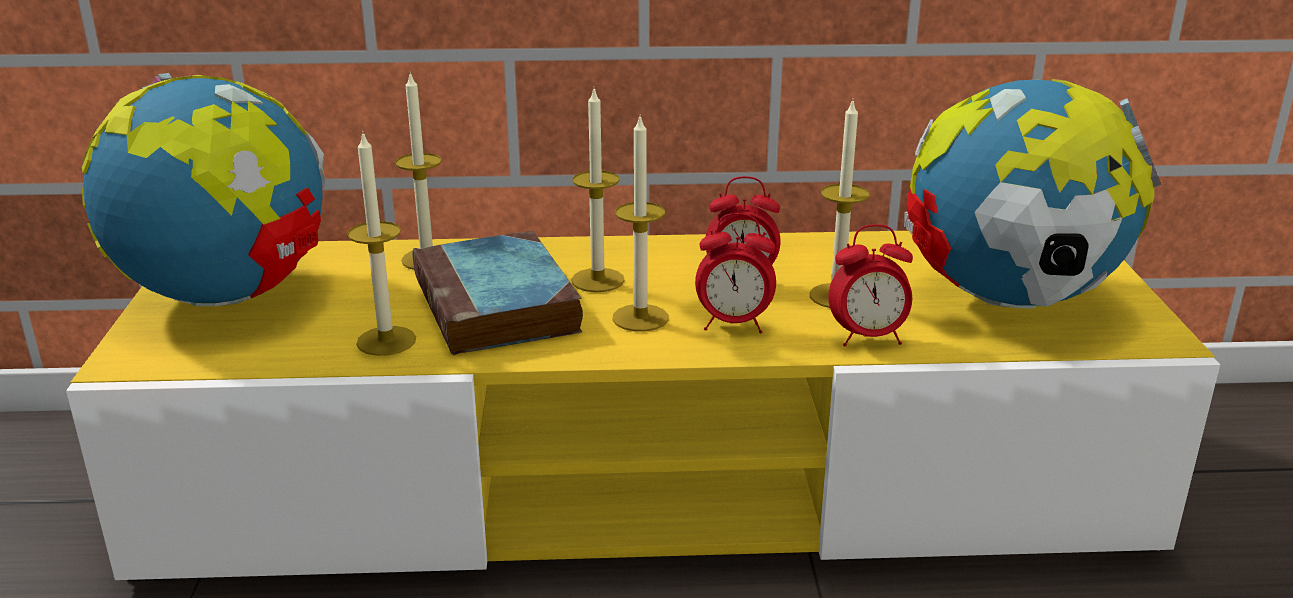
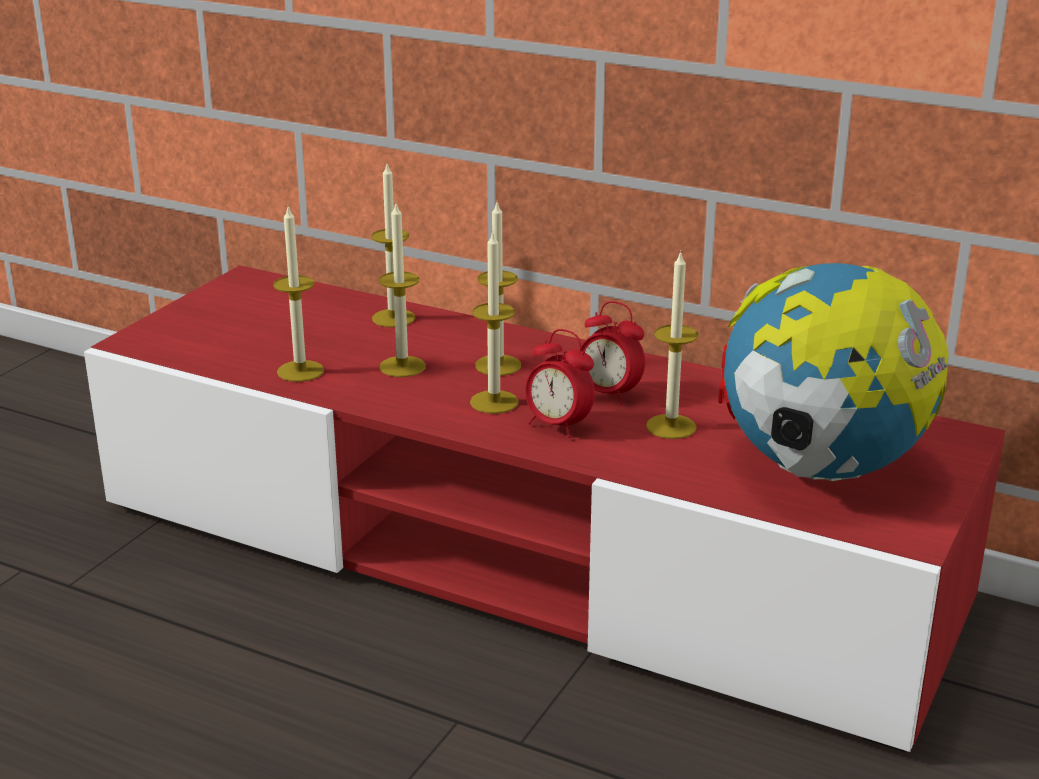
camera: 30 degrees right, 0 degrees up
yellow tv stand [66,231,1220,581] -> red tv stand [84,265,1005,753]
globe [82,73,325,307] -> none
book [412,231,583,355] -> candle [379,204,426,377]
alarm clock [828,224,913,347] -> none

